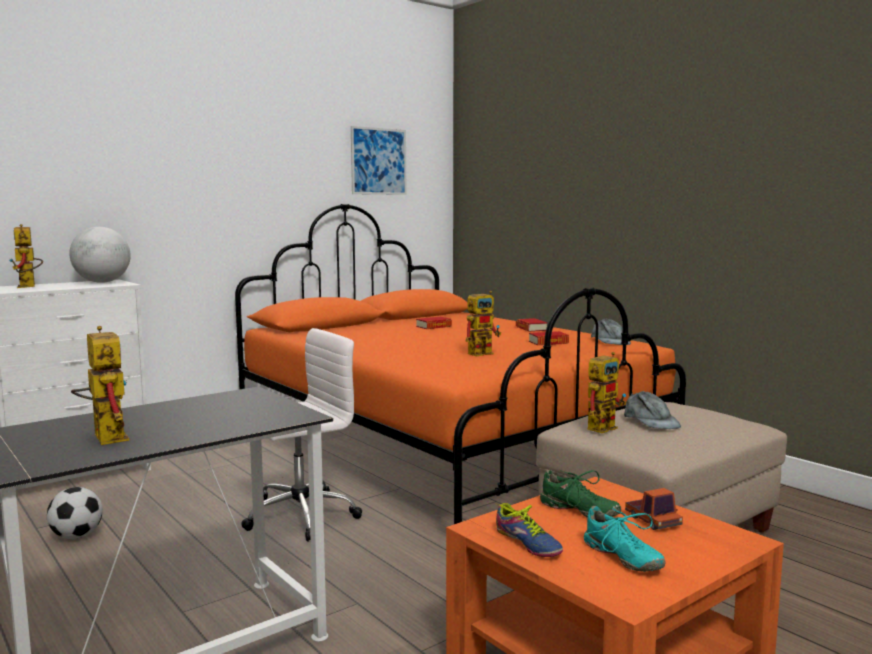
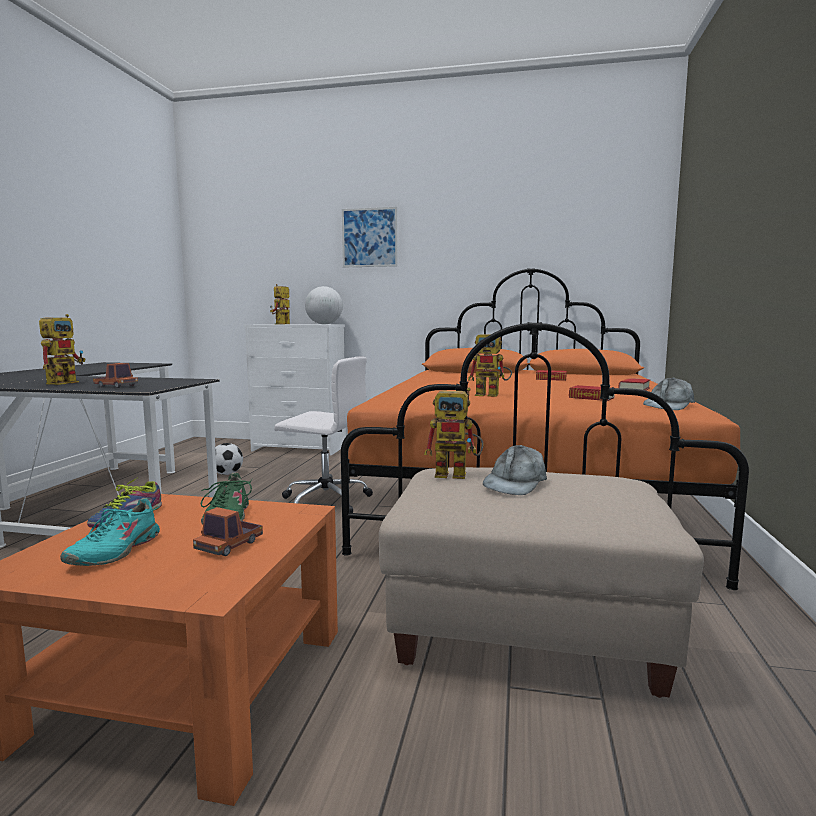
camera: 50 degrees right, 0 degrees up
picture [351,126,407,195] -> picture moved to [342,207,398,267]
none -> toy truck [93,363,138,388]

